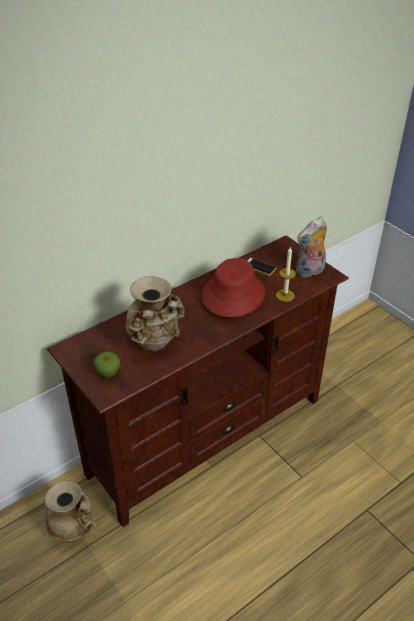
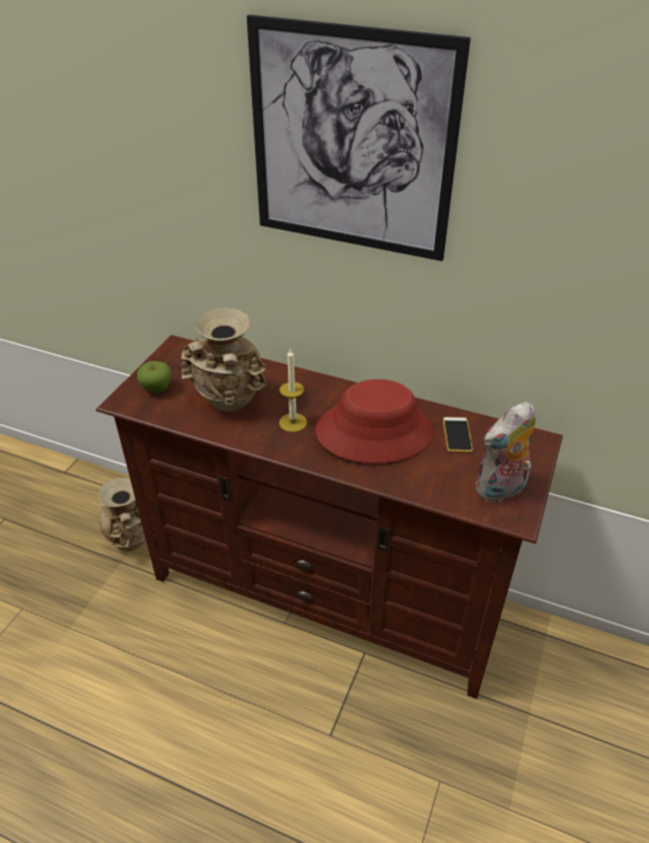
camera: 60 degrees right, 0 degrees up
candle [276,246,296,302] -> candle moved to [279,348,307,432]
plush toy [296,217,327,277] -> plush toy turned 60 degrees counterclockwise [475,402,536,502]
none -> picture [247,15,471,261]

